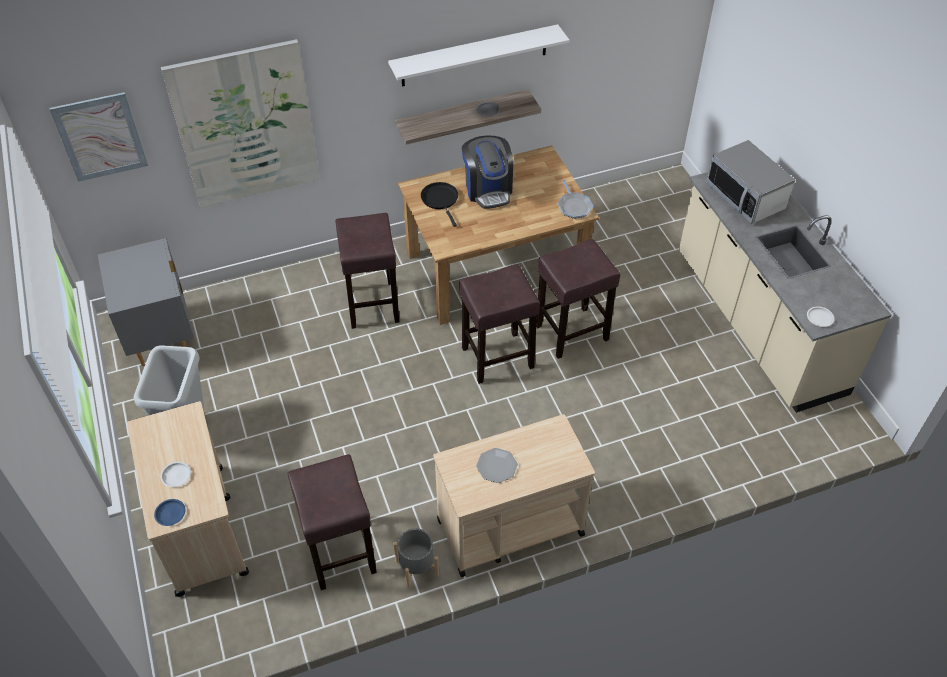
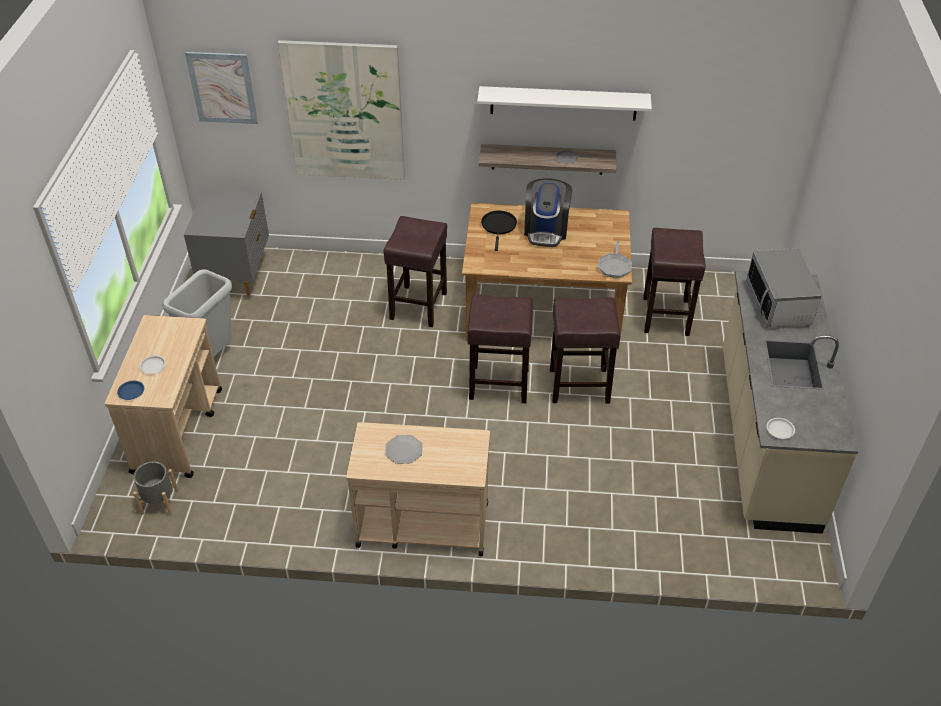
camera: 25 degrees right, 5 degrees down
brown stool [287,454,377,590] -> brown stool moved to [643,228,706,336]
grey planter [393,528,439,588] -> grey planter moved to [133,461,179,515]

